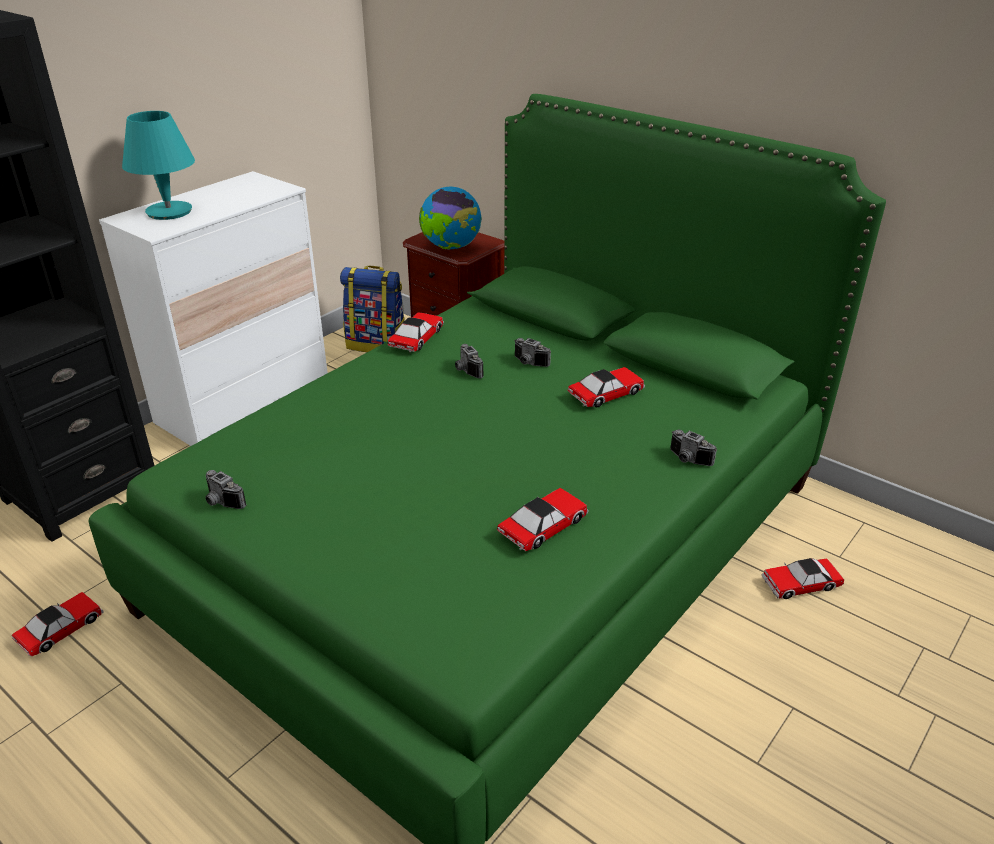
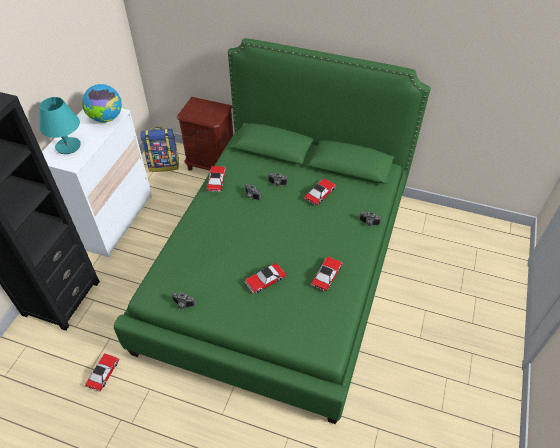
camera: 20 degrees left, 15 degrees up
globe [419,187,482,250] -> globe moved to [82,84,122,123]
toy car [761,558,844,599] -> toy car moved to [244,263,286,294]

